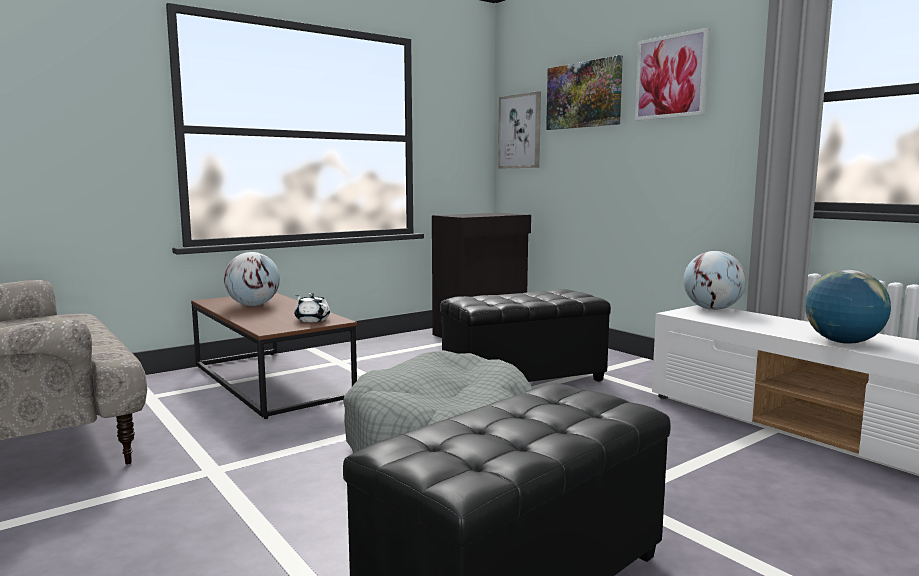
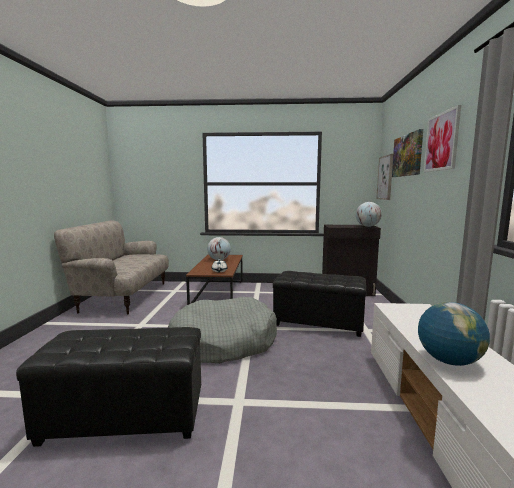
camera: 40 degrees right, 0 degrees up
globe [683,251,746,310] -> globe moved to [356,202,382,227]

